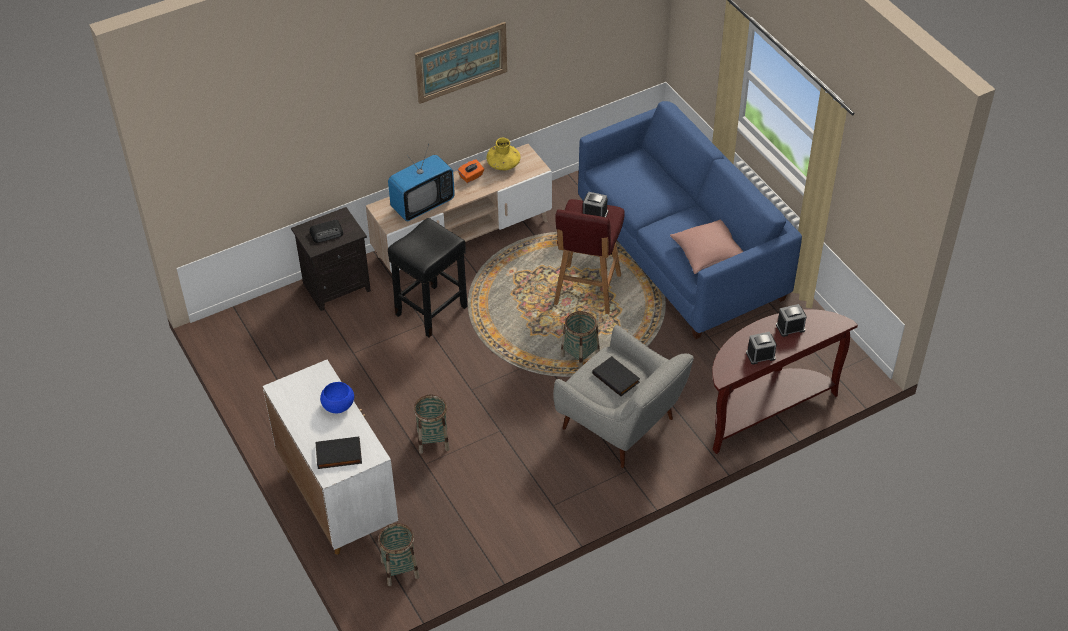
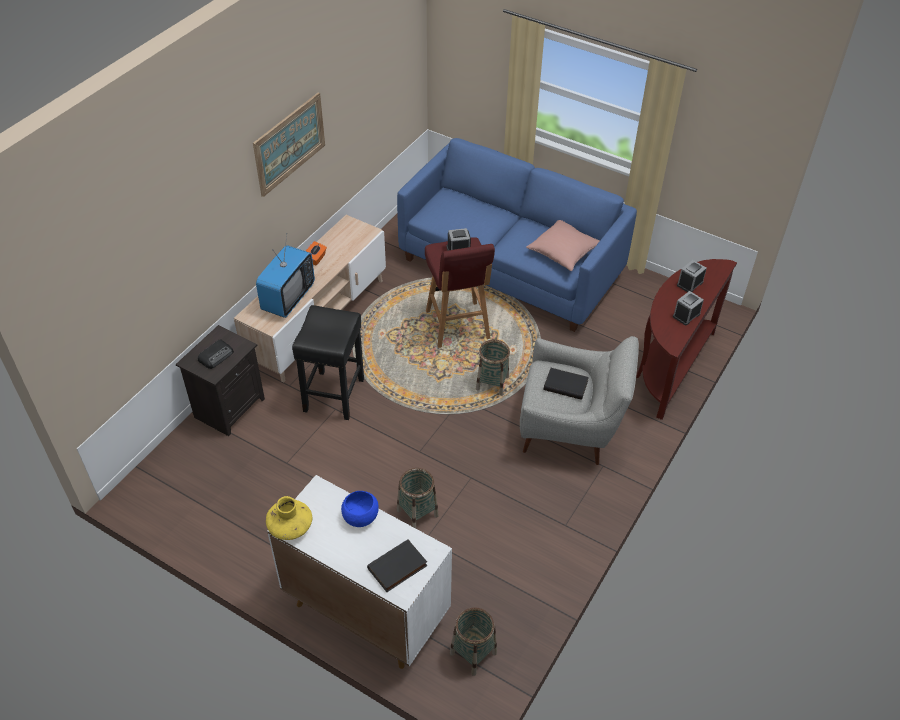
camera: 30 degrees left, 0 degrees up
yellow vase [487,138,520,170] -> yellow vase moved to [266,496,312,540]

